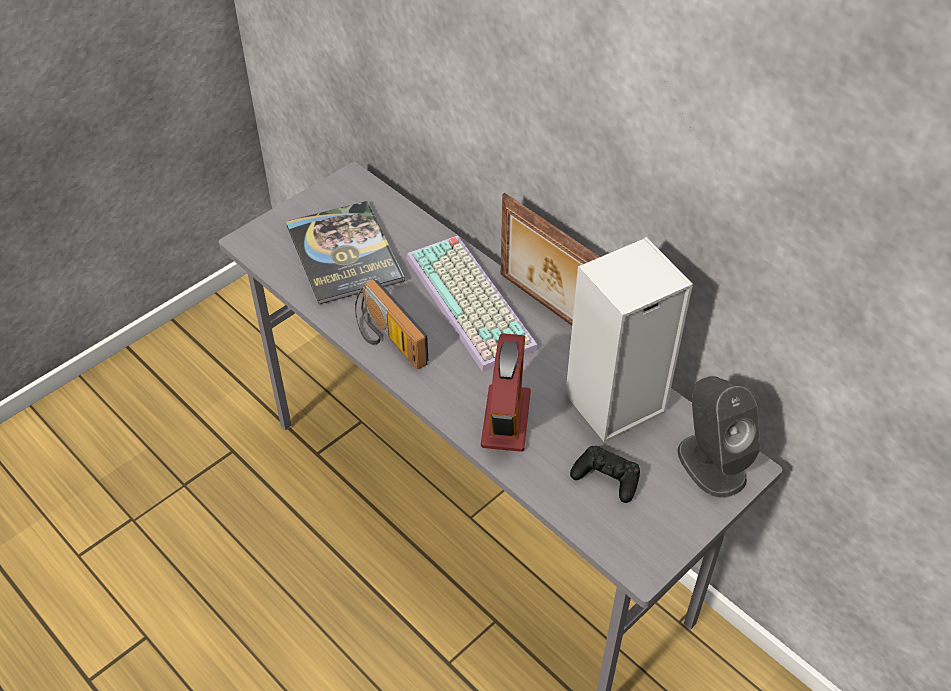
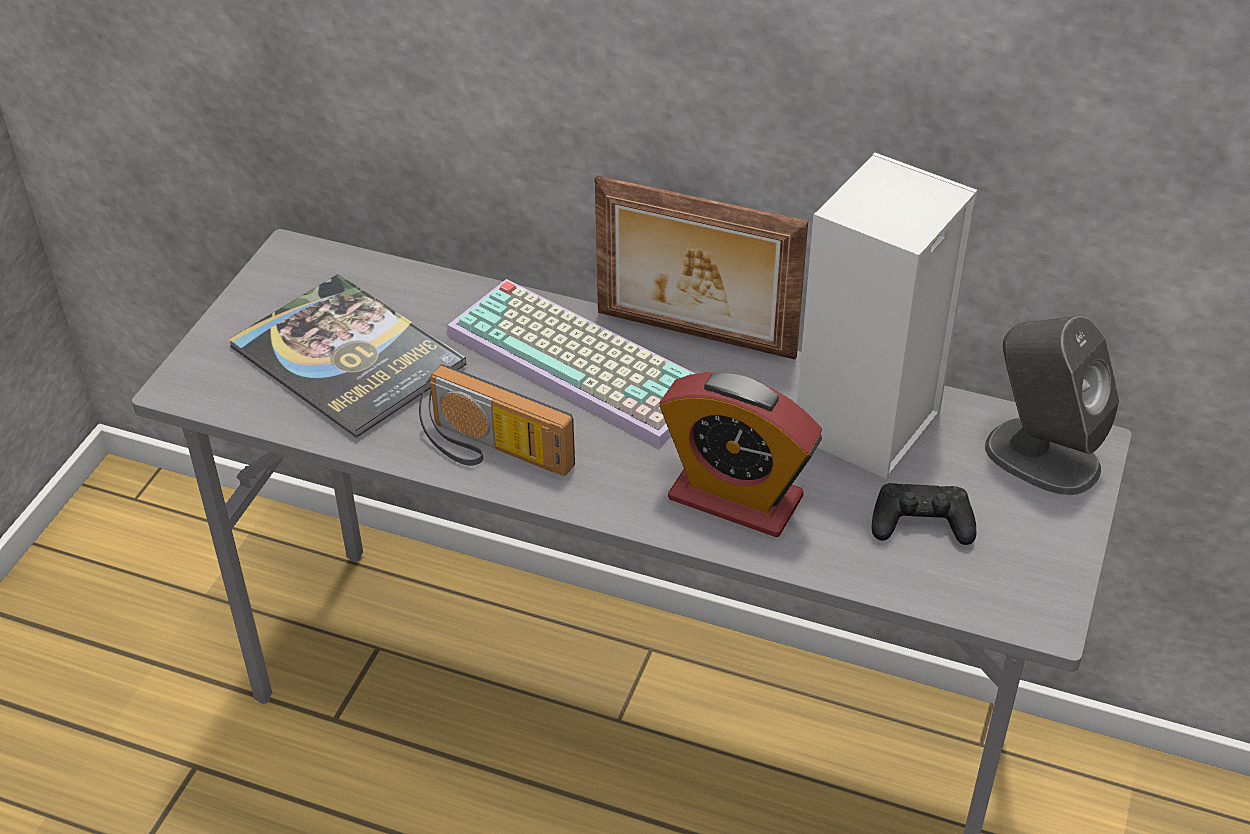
camera: 25 degrees left, 5 degrees down
alarm clock [481,333,531,452] -> alarm clock turned 135 degrees clockwise [659,372,822,537]

